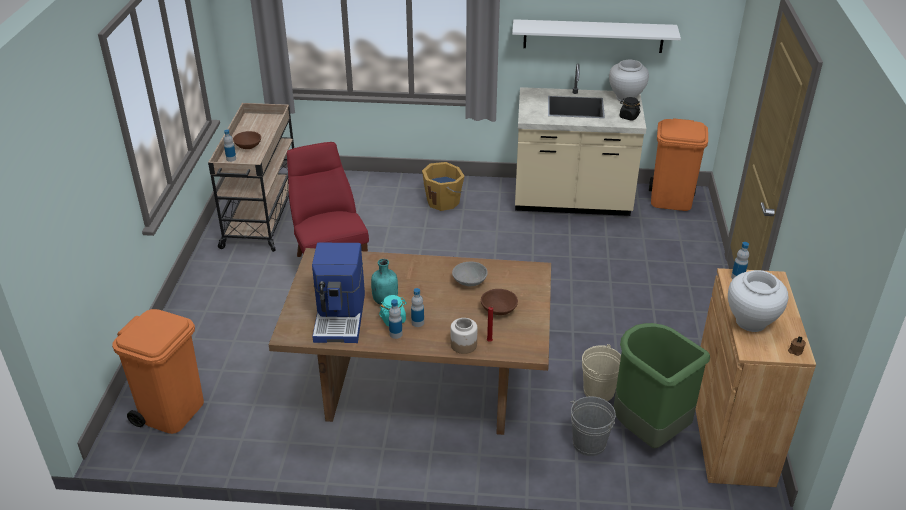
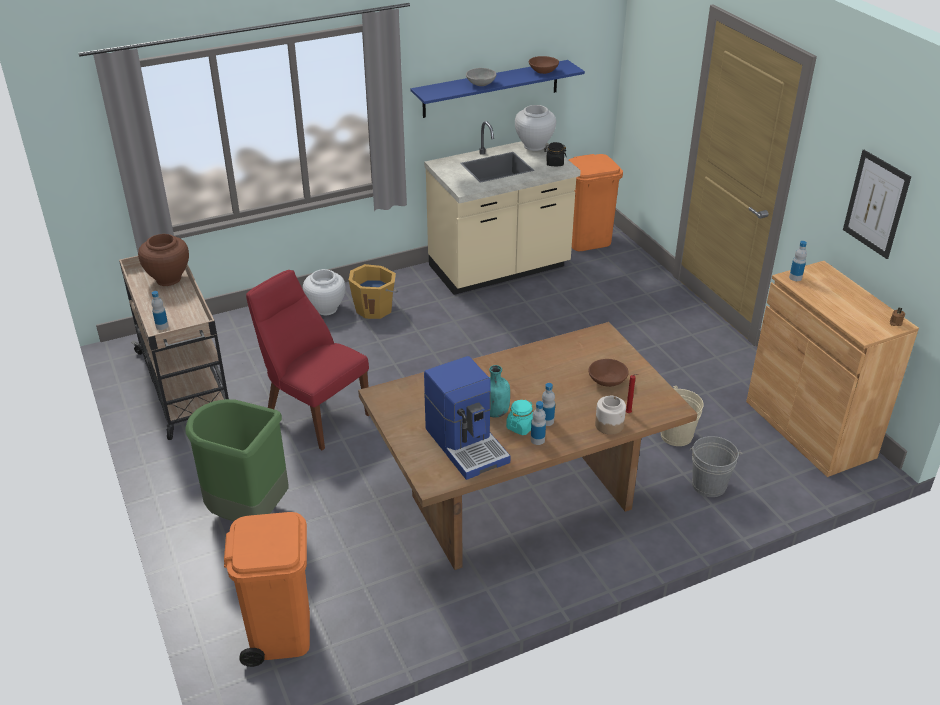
camera: 30 degrees left, 0 degrees up
brown bowl [233,131,261,149] -> brown bowl moved to [529,56,559,74]
grey bowl [452,262,488,286] -> grey bowl moved to [466,68,496,86]
white shelf [512,19,681,53] -> blue shelf [411,60,585,118]
green trash can [614,323,710,448] -> green trash can moved to [185,399,289,521]
white vase [728,270,788,332] -> white vase moved to [303,269,345,315]
none -> brown vase [138,234,189,286]
none -> picture [843,150,911,259]

